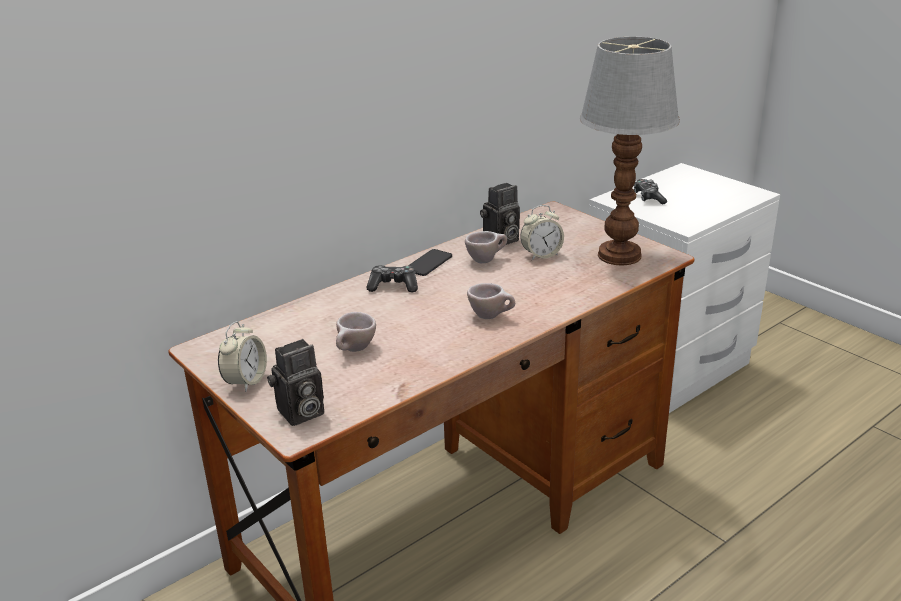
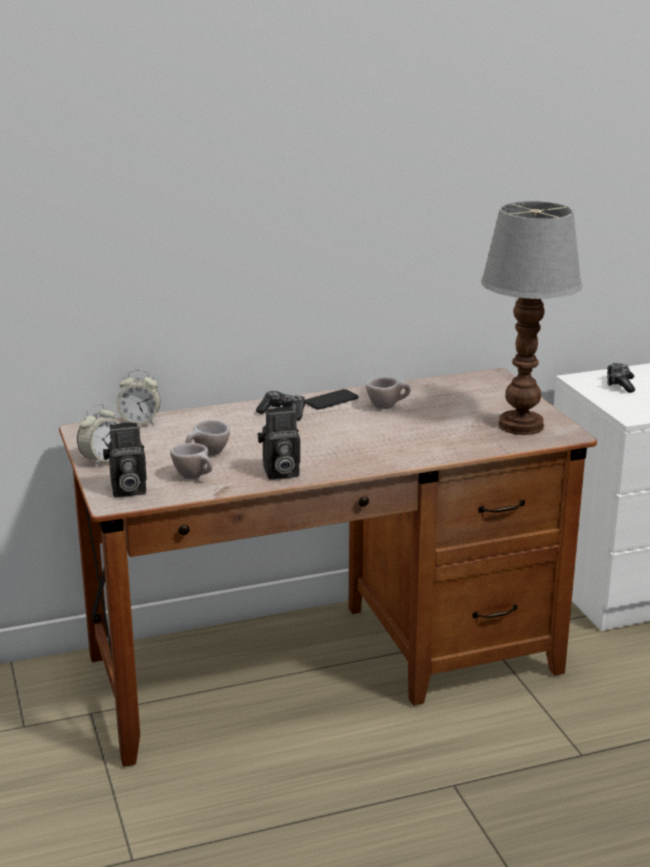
camera: 20 degrees right, 5 degrees down
beige cup [467,283,515,319] -> beige cup moved to [170,443,213,480]
camera [480,183,520,245] -> camera moved to [258,407,300,479]
alarm clock [520,205,564,260] -> alarm clock moved to [117,369,161,425]

